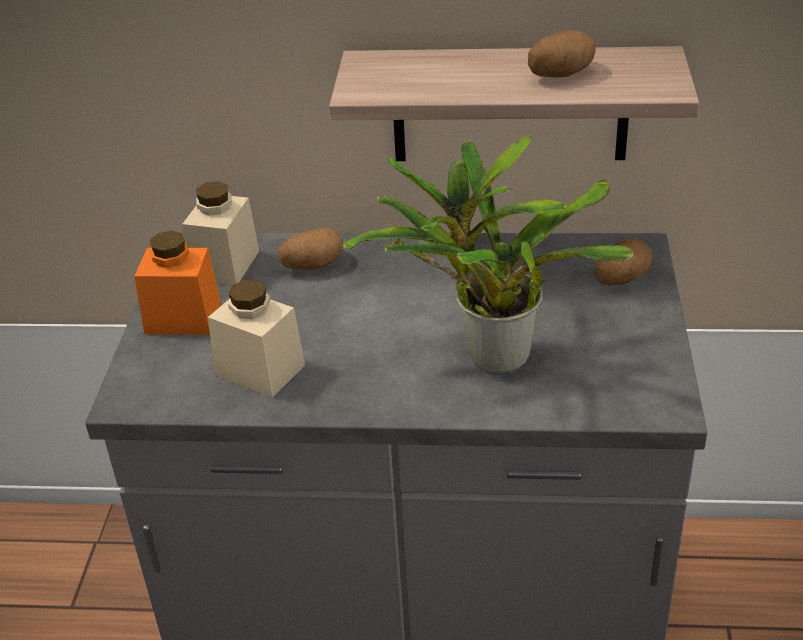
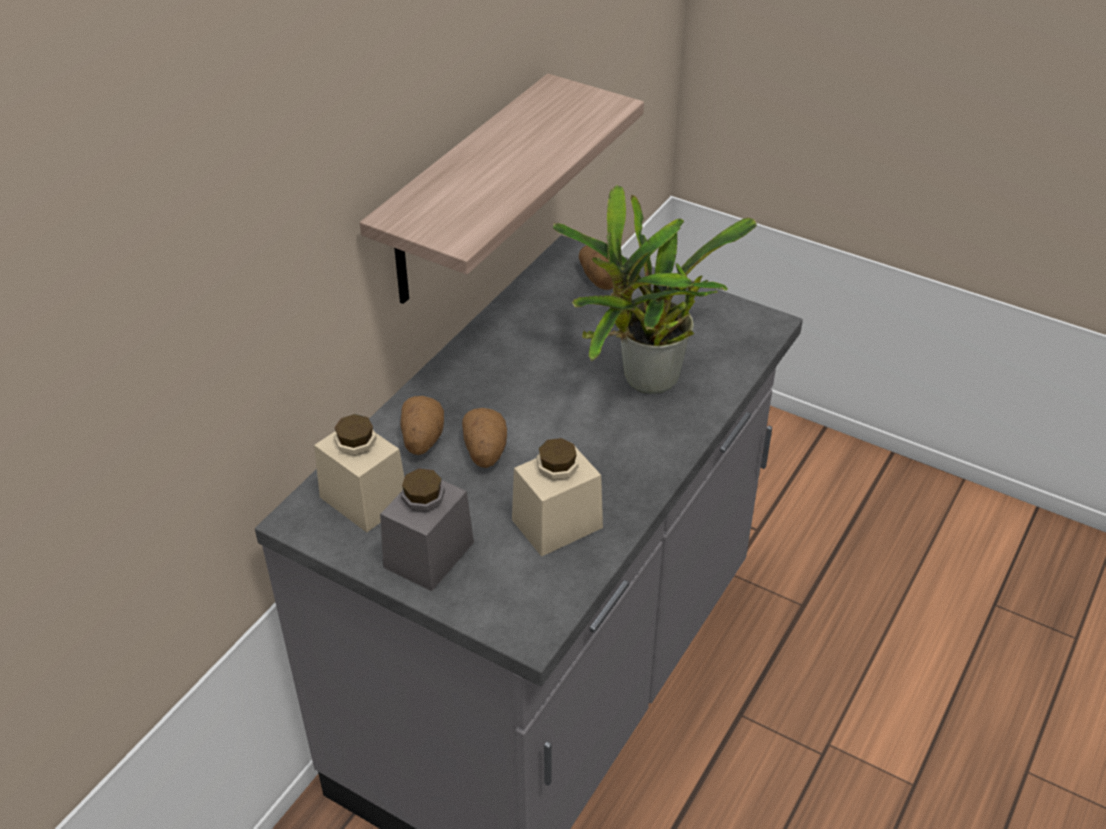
camera: 65 degrees left, 5 degrees up
orange jar [134,231,221,335] -> grey jar [380,469,474,591]
potato [528,31,596,78] -> potato moved to [462,408,507,468]

